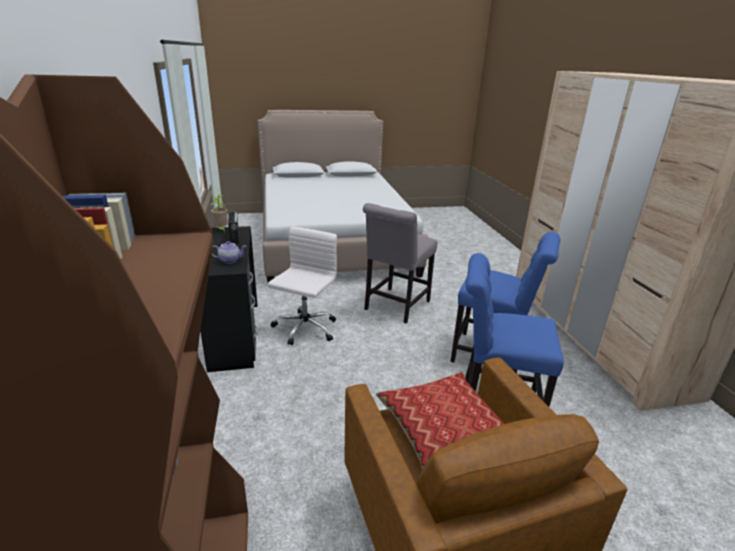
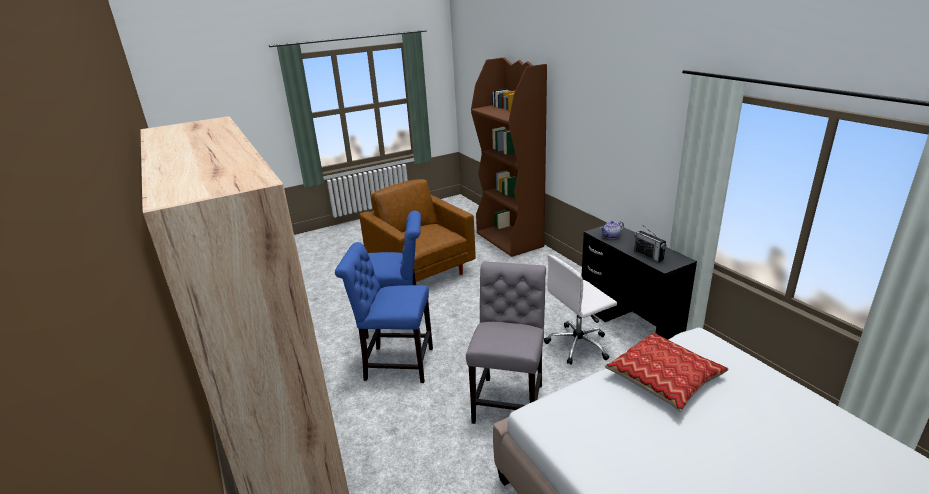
camera: 165 degrees right, 0 degrees up
potted plant [211,195,228,233] -> none
white office chair [268,226,337,345] -> white office chair turned 60 degrees clockwise [544,254,617,365]
pillow [376,372,505,470] -> pillow moved to [605,332,729,412]

